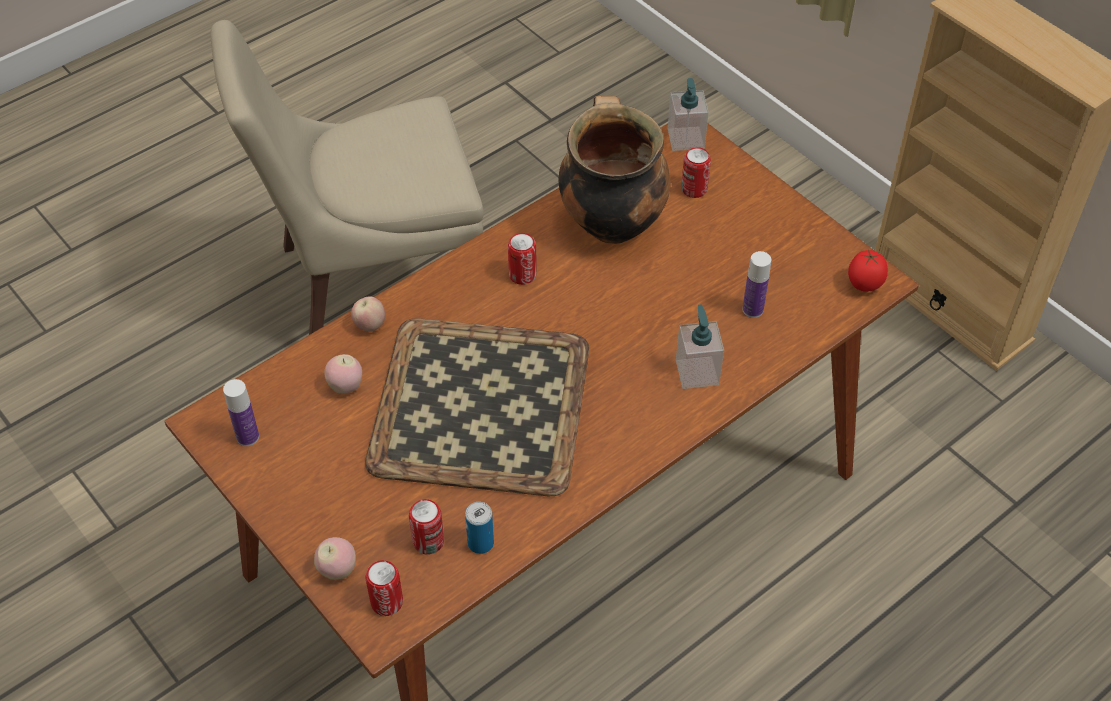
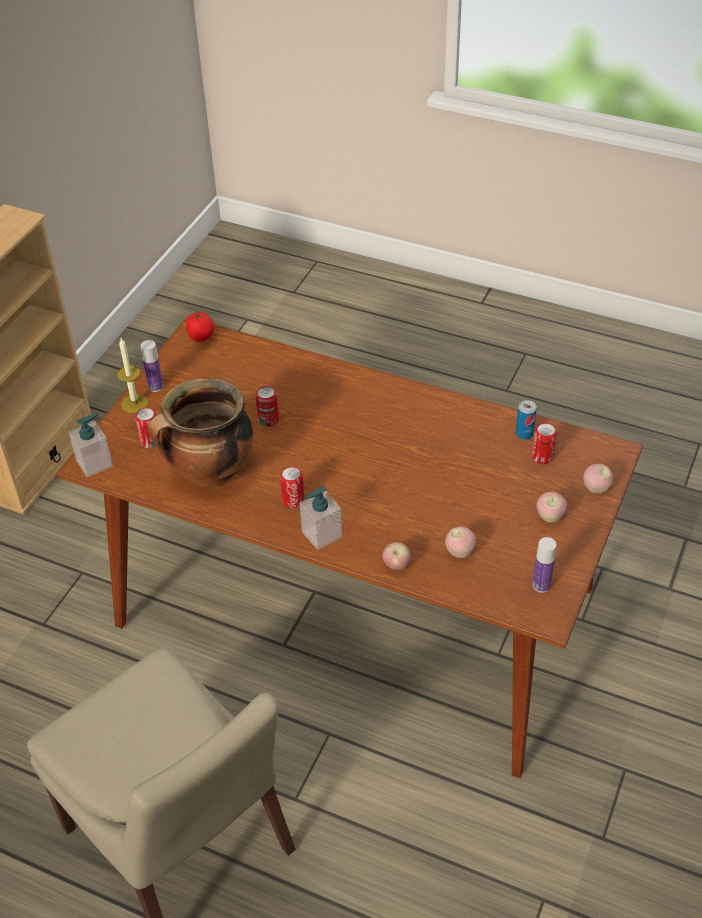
camera: 115 degrees left, 5 degrees down
tray [365,318,589,496] -> none
can [366,560,403,616] -> can moved to [255,386,279,427]
soap dispenser [676,304,724,389] -> soap dispenser moved to [300,486,342,550]
bottle [742,251,771,318] -> bottle moved to [141,340,164,392]
none -> candle [117,338,148,413]
none -> apple [536,492,567,523]

